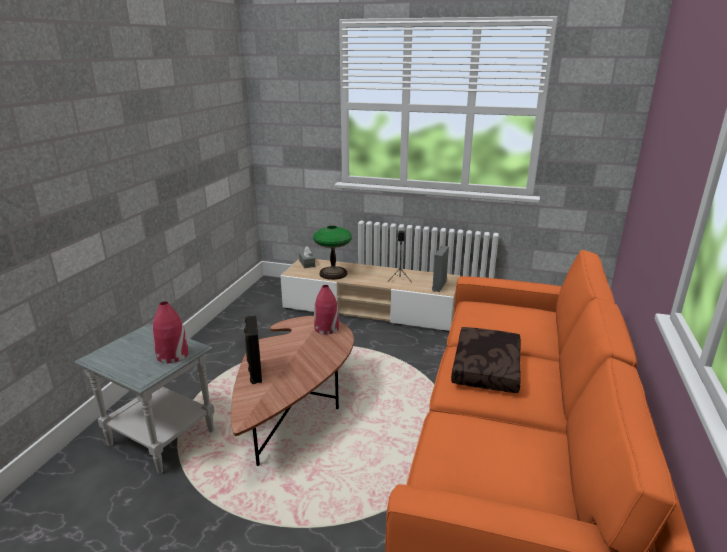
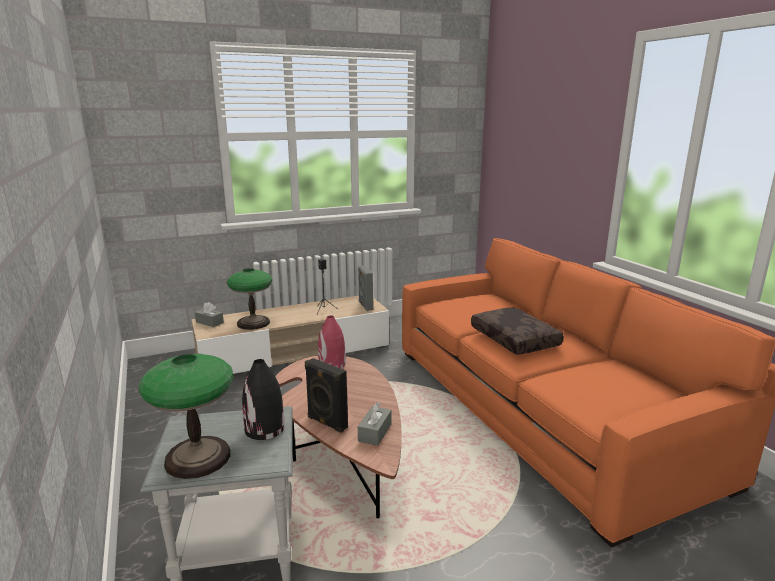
camera: 40 degrees left, 5 degrees down
red vase [153,301,189,363] -> black vase [242,359,285,440]
none -> table lamp [139,354,234,479]
none -> grey tissue box [358,402,392,446]

